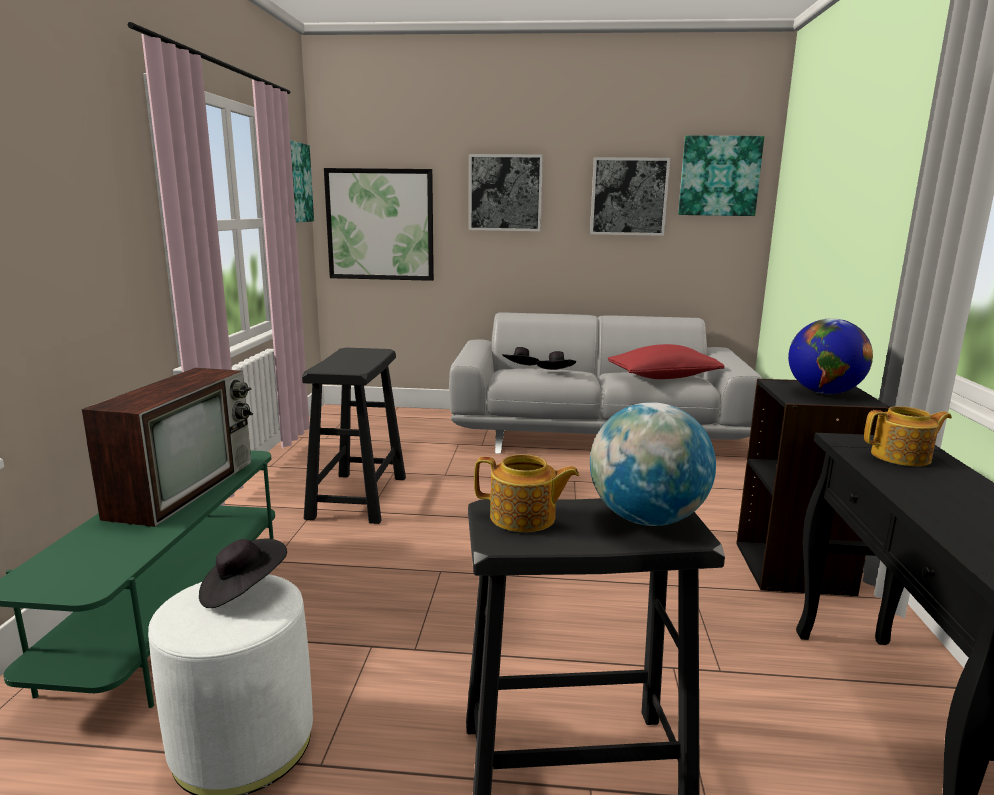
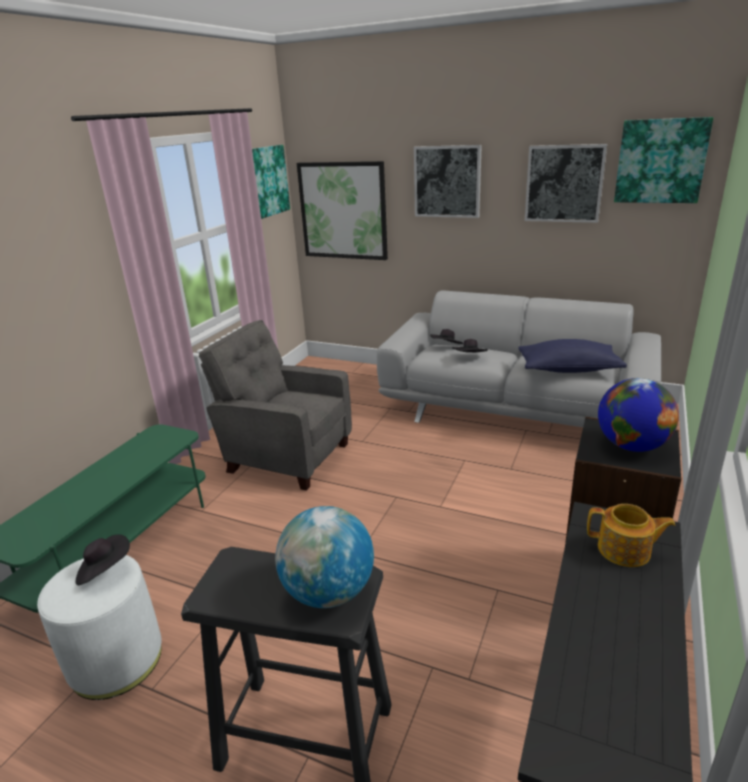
camera: 20 degrees right, 10 degrees up
television [81,368,253,527] -> none
black stool [302,348,406,524] -> grey armchair [199,320,352,491]
teapot [474,454,579,532] -> none
red pillow [608,344,725,379] -> blue pillow [518,339,627,373]

